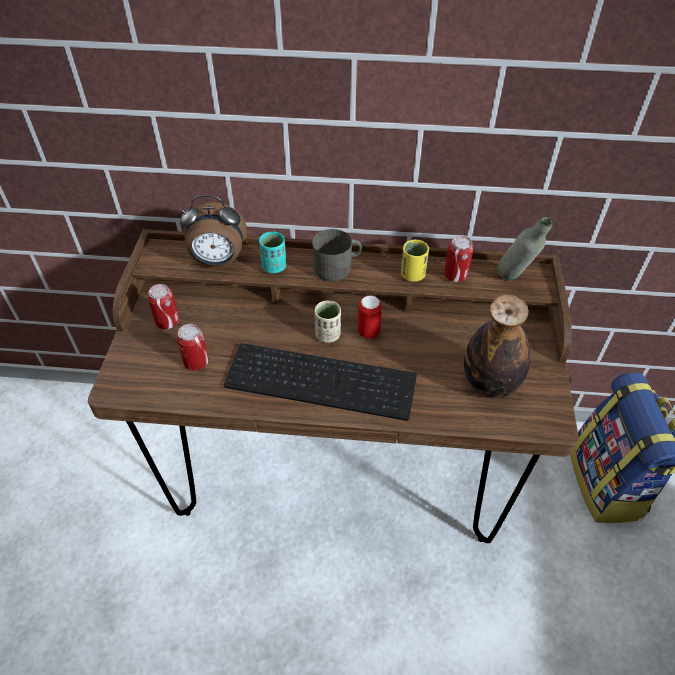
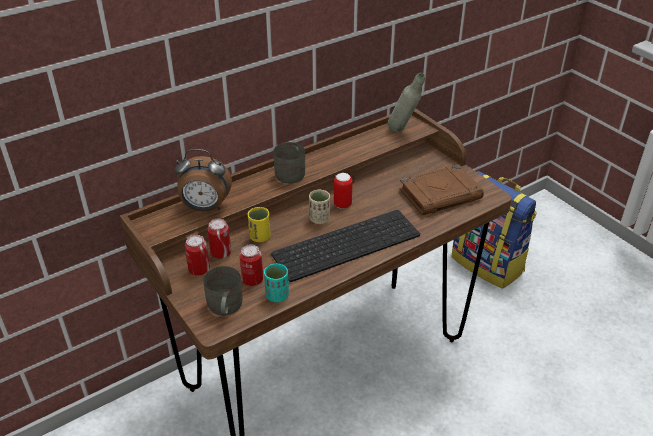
camera: 40 degrees left, 10 degrees down
alarm clock [180,195,247,267] -> alarm clock turned 45 degrees clockwise [175,149,232,211]
turquoise cup [259,232,286,273] -> turquoise cup moved to [264,264,289,302]
yellow cup [401,240,429,282] -> yellow cup moved to [248,207,271,242]
can [444,236,474,282] -> can moved to [207,219,231,259]
bottle [464,295,531,398] -> brown book [400,165,484,215]
none -> grey mug [203,266,242,316]

